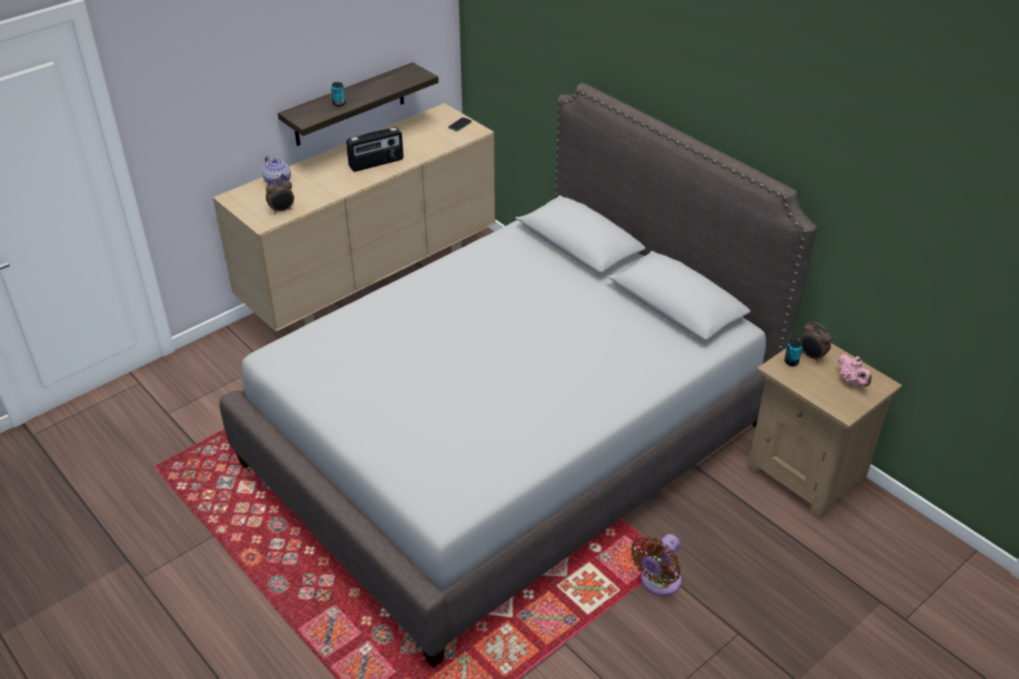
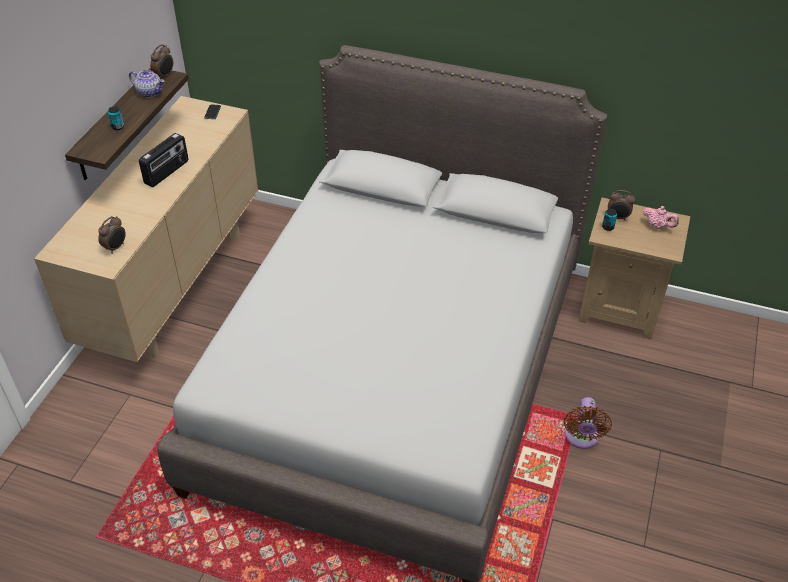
camera: 30 degrees left, 5 degrees up
teapot [262,156,291,184] -> teapot moved to [129,70,165,98]
none -> alarm clock [150,44,173,79]

